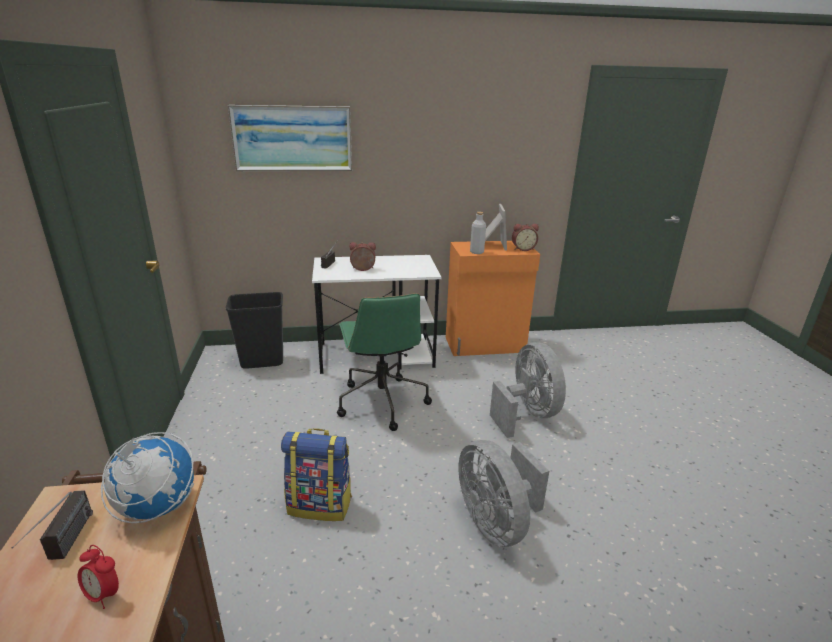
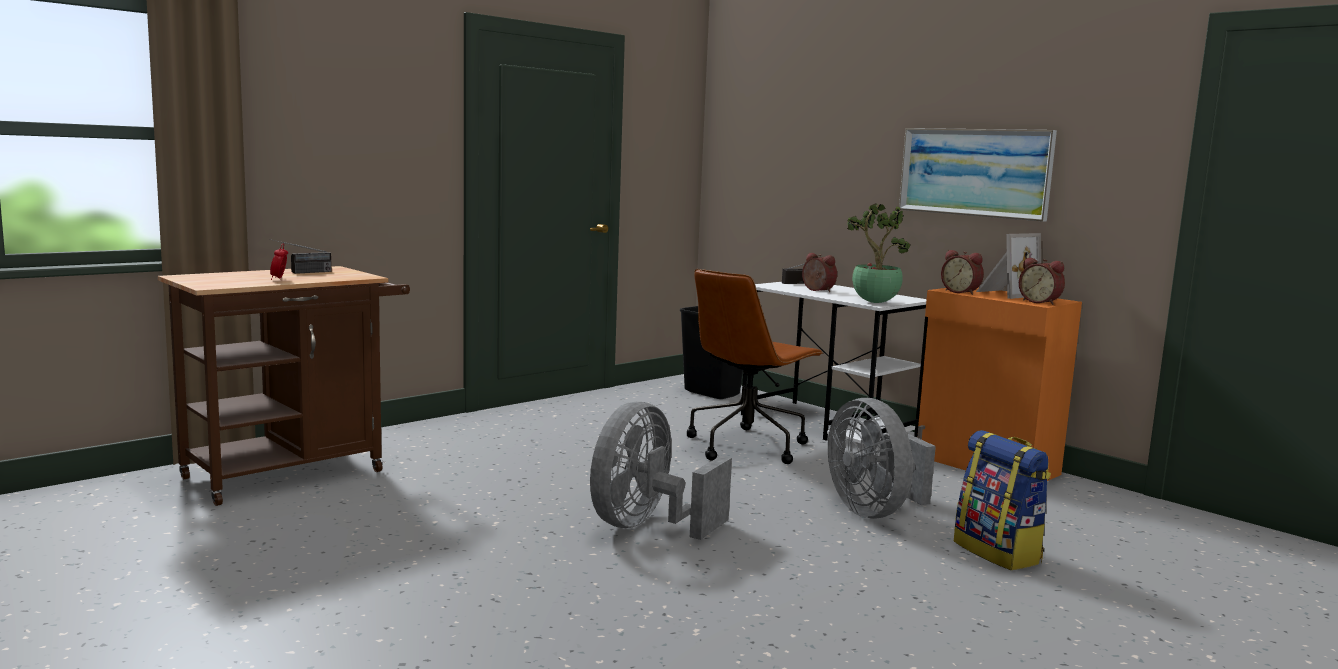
camera: 55 degrees right, 15 degrees down
globe [101,432,194,523] -> none
picture [228,105,352,171] -> picture moved to [899,128,1057,222]
backpack [281,428,352,521] -> backpack moved to [954,430,1051,570]
green office chair [337,293,432,431] -> brown office chair [687,269,823,464]
grey bottle [470,212,486,254] -> alarm clock [941,250,984,295]
grey fan [490,342,566,438] -> grey fan turned 120 degrees clockwise [828,398,936,518]
none -> potted plant [847,203,911,303]

